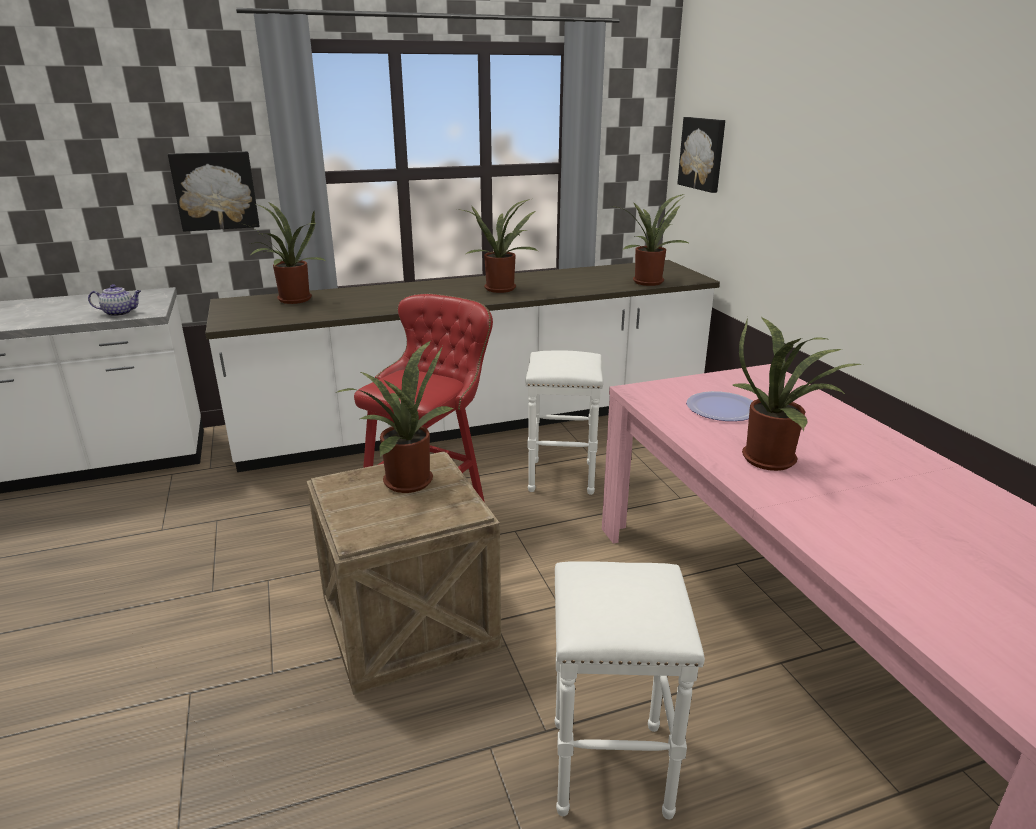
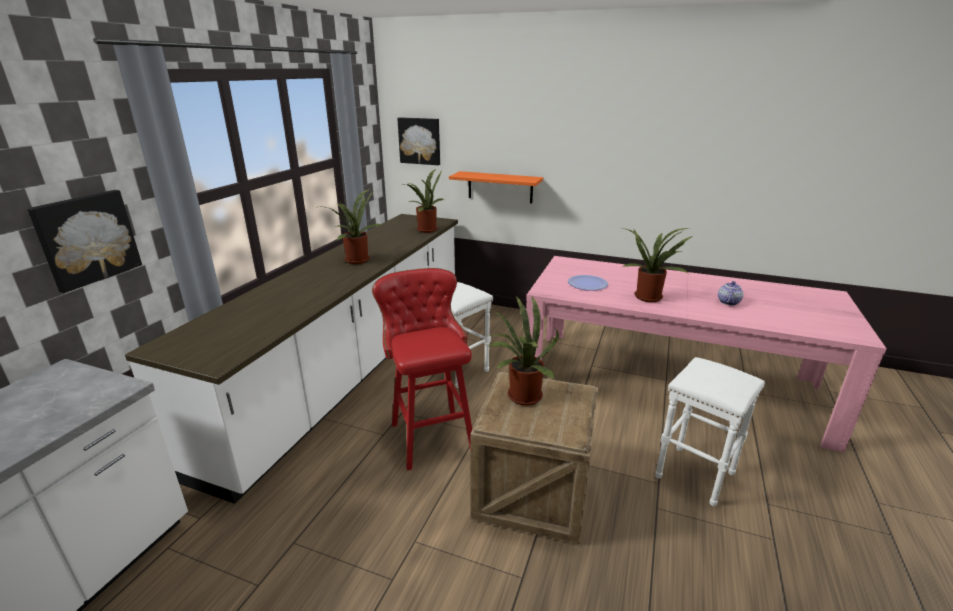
camera: 50 degrees left, 0 degrees up
teapot [88,284,141,316] -> teapot moved to [718,281,743,306]
potted plant [240,201,327,304] -> none
none -> orange shelf [449,171,543,204]

